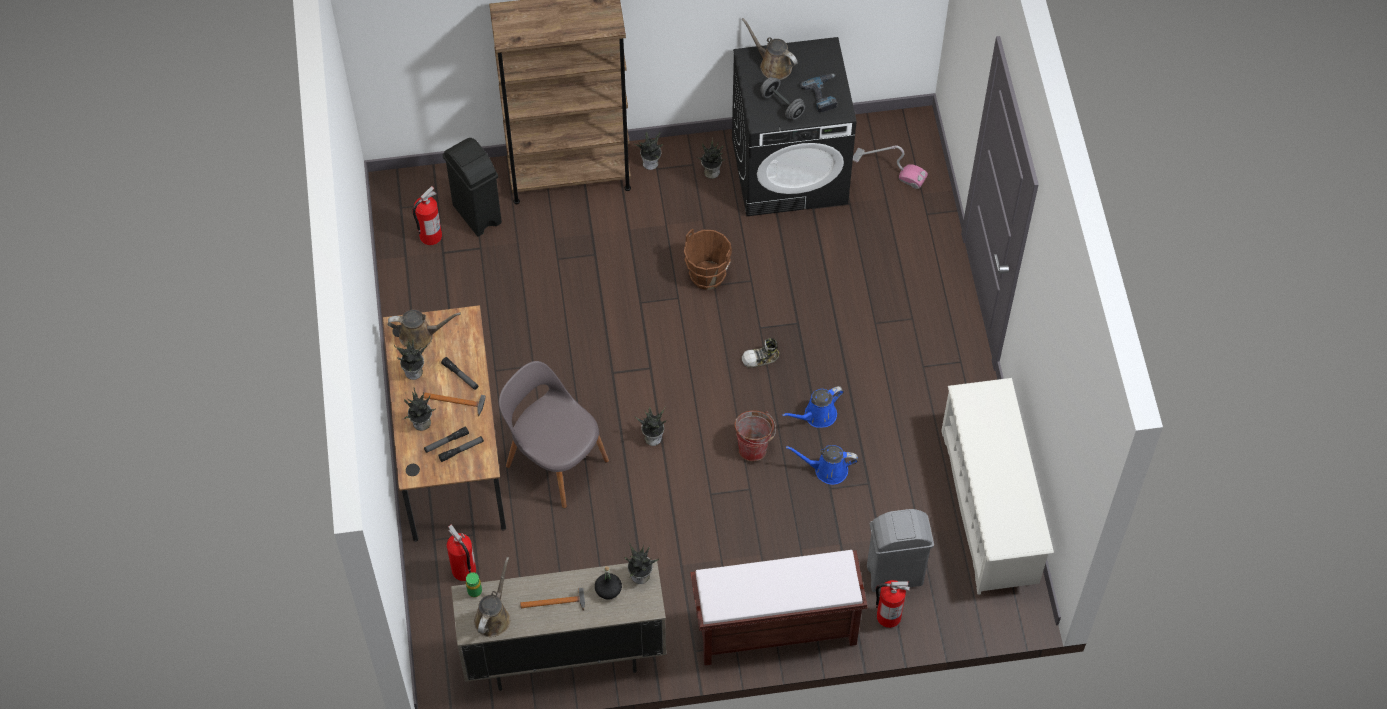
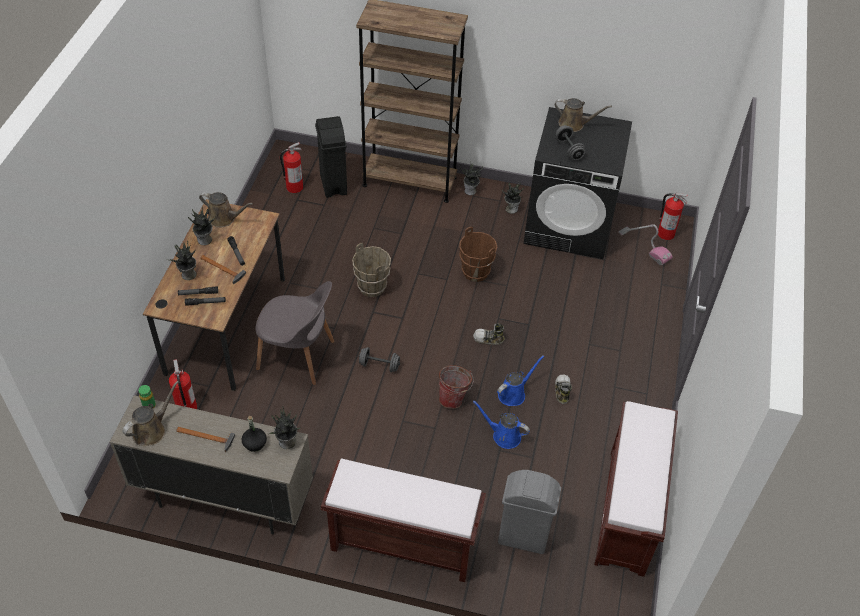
camera: 20 degrees right, 10 degrees down
grey chair [499,361,609,508] -> grey chair turned 135 degrees clockwise [256,281,335,385]
potted plant [635,407,666,446] -> grey dumbbell [359,347,400,372]
brown watering can [742,18,797,80] -> brown watering can turned 135 degrees clockwise [554,98,612,132]
blue watering can [782,386,844,428] -> blue watering can turned 150 degrees clockwise [497,355,544,406]
power drill [800,74,838,113] -> none
fire extinguisher [876,580,910,628] -> fire extinguisher moved to [658,193,688,240]
white shoe rack [941,378,1054,595] -> brown bench [594,401,678,577]
none -> brown bucket [352,243,391,297]
none -> shoe [555,374,572,404]

